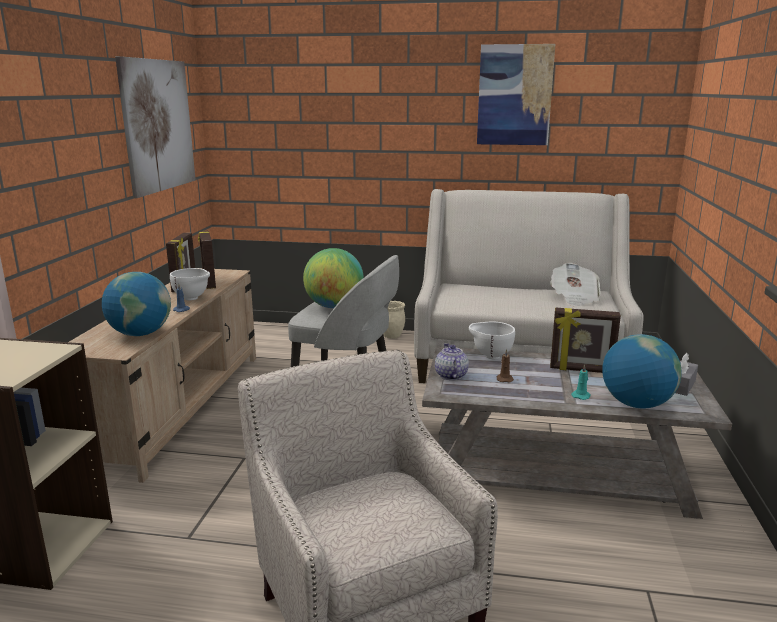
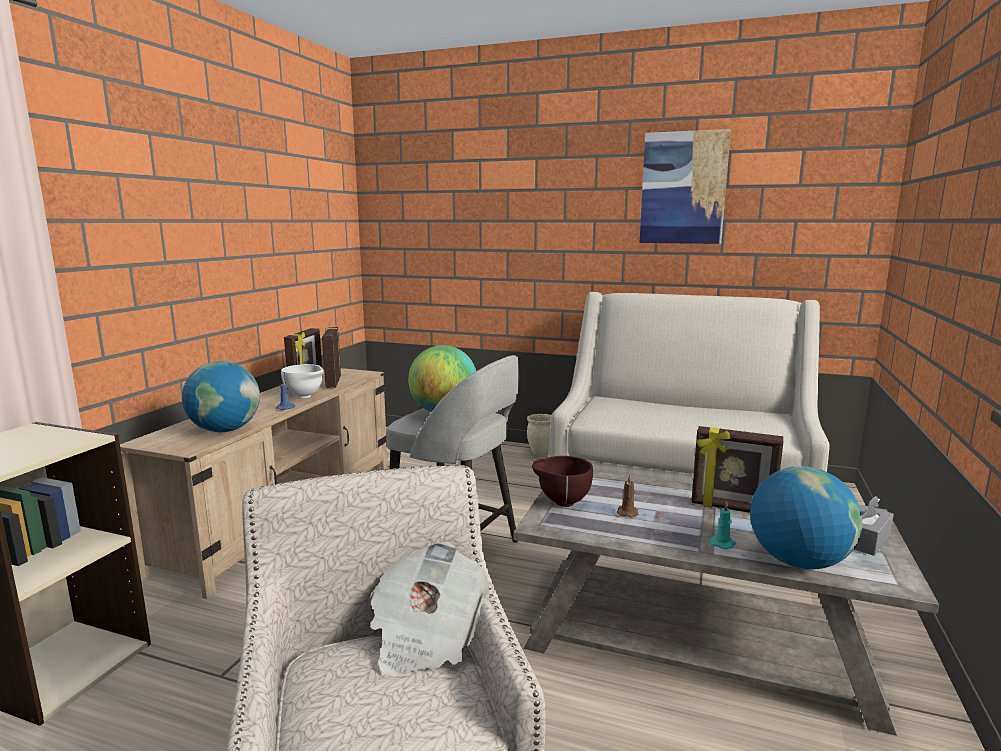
camera: 10 degrees right, 5 degrees down
picture [115,56,196,198] -> none
teapot [435,343,469,380] -> brown bowl [532,456,593,507]
white bowl [469,321,515,359] -> none
newspaper [550,263,601,306] -> newspaper moved to [370,542,489,676]

